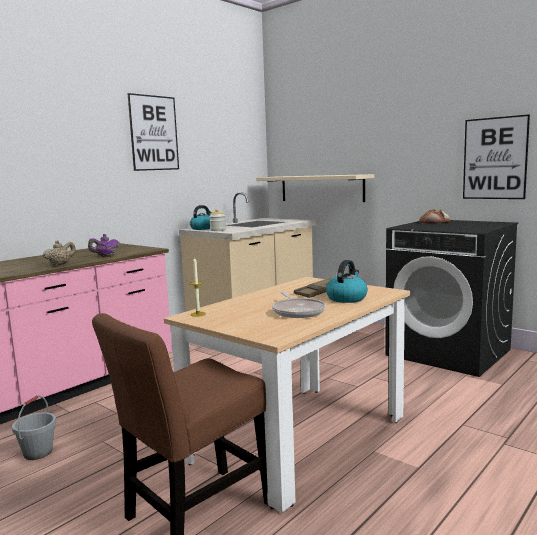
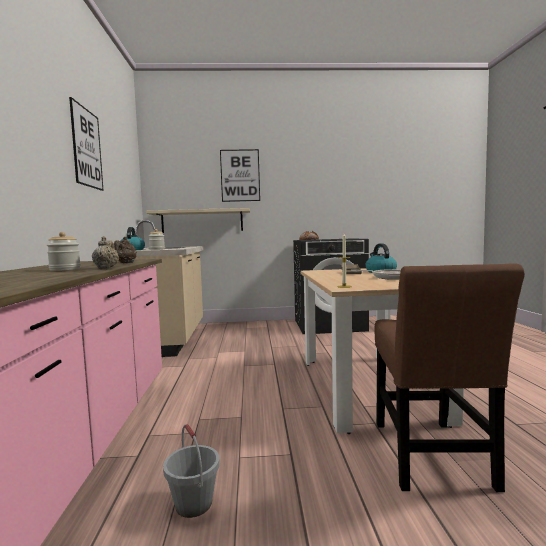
camera: 45 degrees left, 5 degrees down
purple teapot [88,234,120,257] -> brown teapot [114,237,137,263]
picture [463,114,530,199] -> picture moved to [220,149,260,202]
none -> jar [47,232,81,271]

